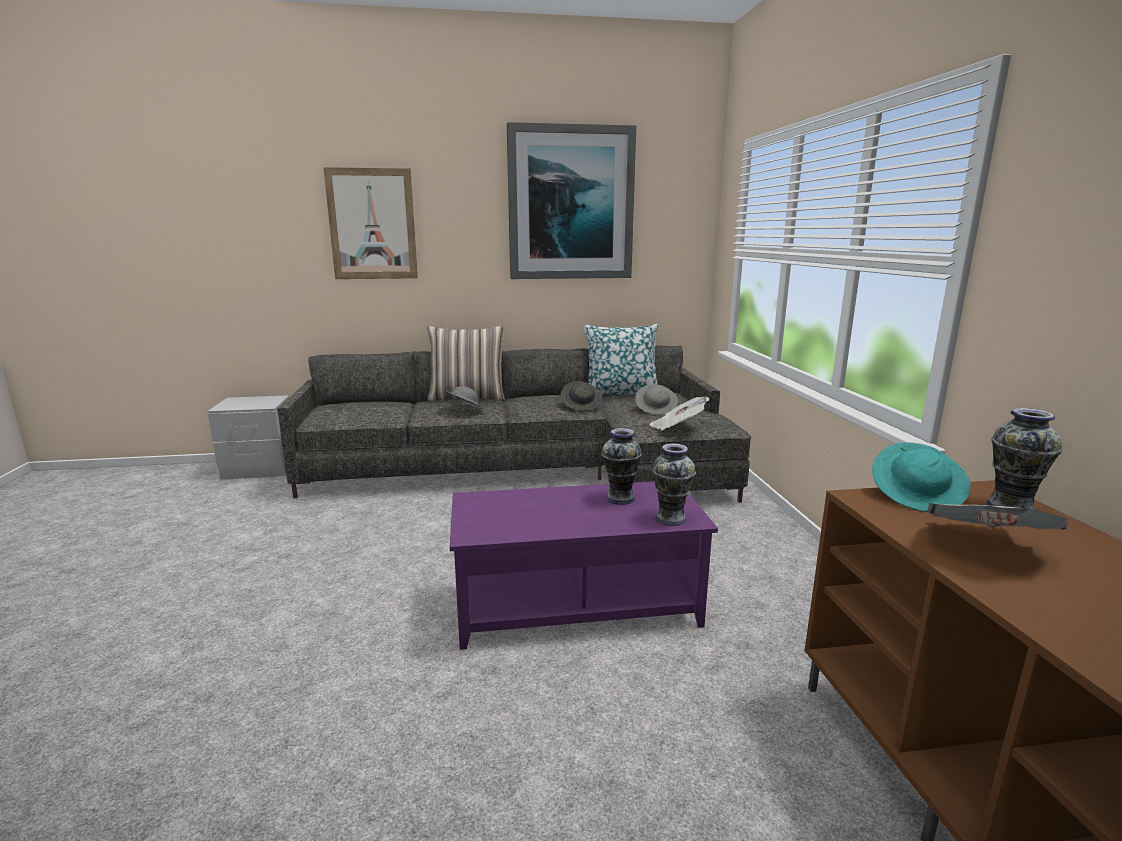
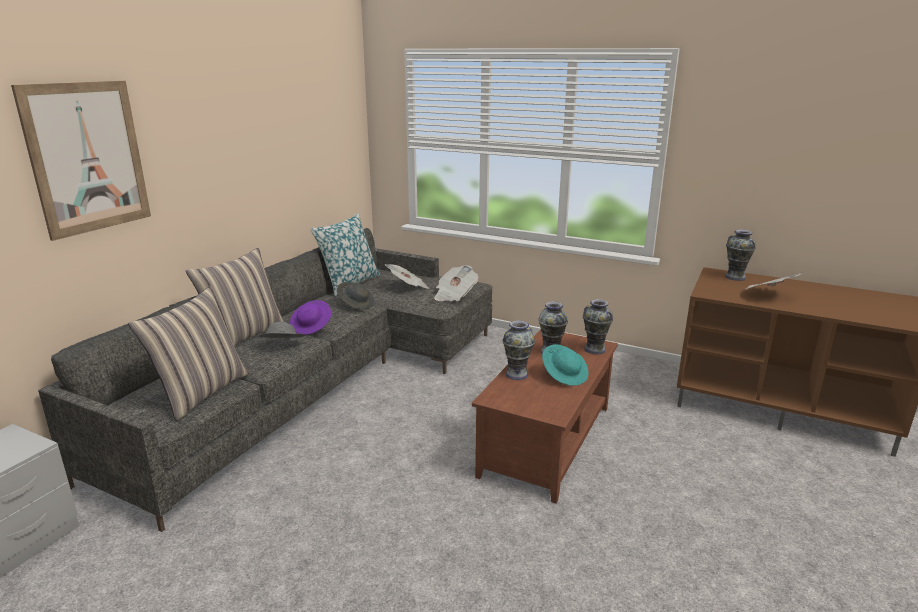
camera: 55 degrees left, 5 degrees up
purple coffee table [450,481,718,650] -> brown coffee table [472,329,618,504]
picture [507,122,636,279] -> none
grey hat [635,384,678,415] -> newspaper [385,264,430,289]
turquoise hat [872,442,971,512] -> turquoise hat moved to [542,344,588,386]
none -> pillow [128,286,249,421]
none -> purple hat [290,300,331,335]
none -> vase [503,320,535,380]

